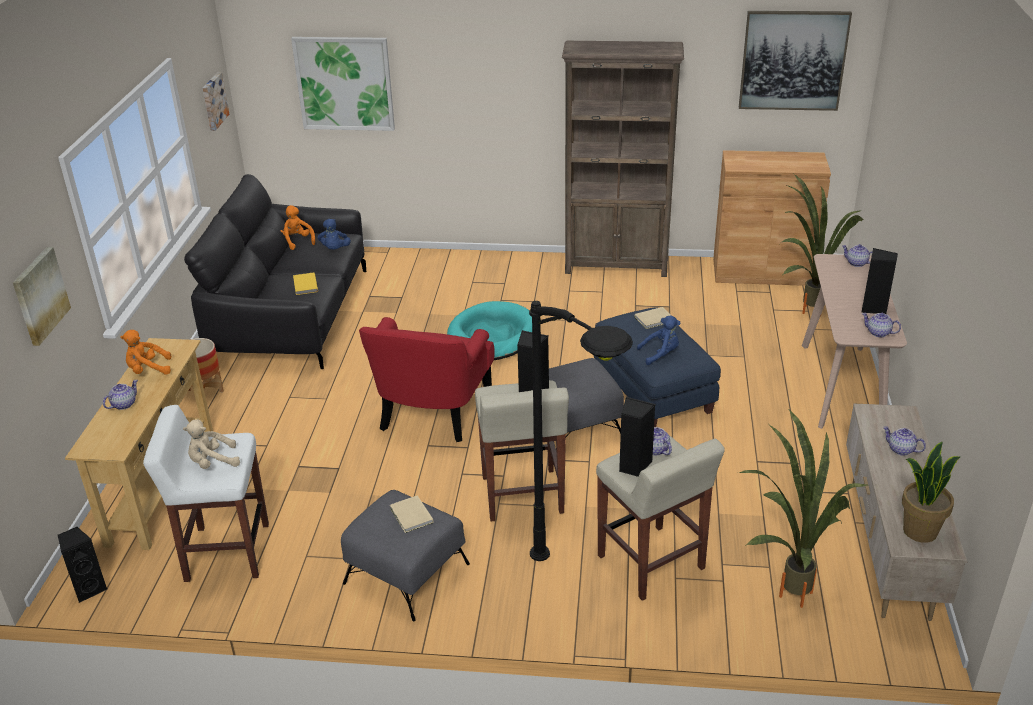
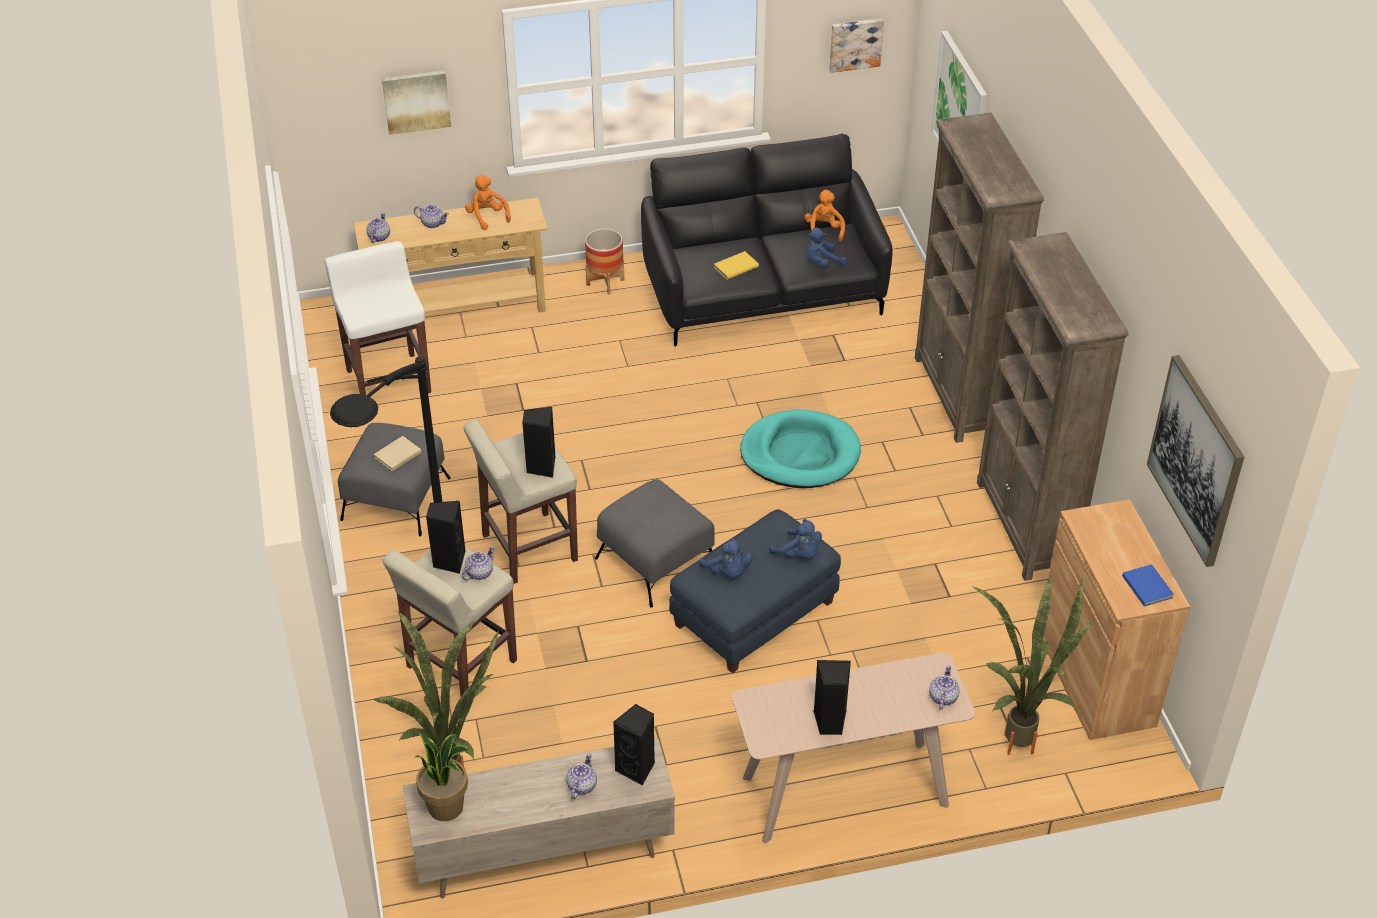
camera: 70 degrees right, 10 degrees up
black speaker [58,527,107,603] -> black speaker moved to [613,704,655,786]
beige plush toy [183,420,240,469] -> none
orange plush toy [280,205,315,250] -> orange plush toy turned 45 degrees counterclockwise [805,190,845,242]
red armchair [359,317,495,442] -> none
beige book [635,307,672,329] -> blue plush toy [769,519,822,559]
teapot [862,313,901,337] -> teapot moved to [367,213,390,243]
none -> brown bookcase [915,113,1044,443]
none -> blue book [1122,564,1174,606]

